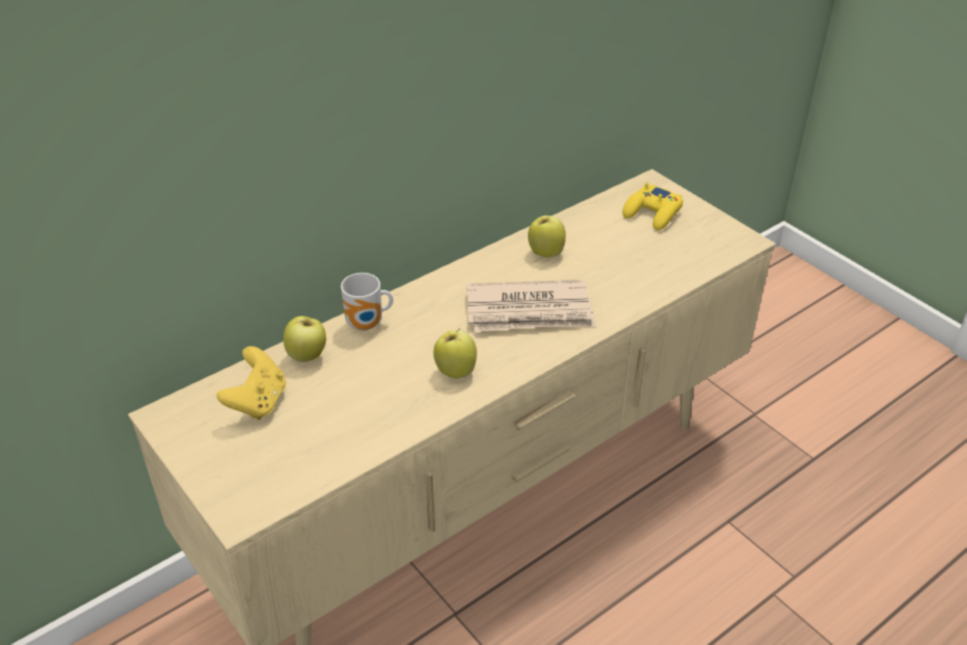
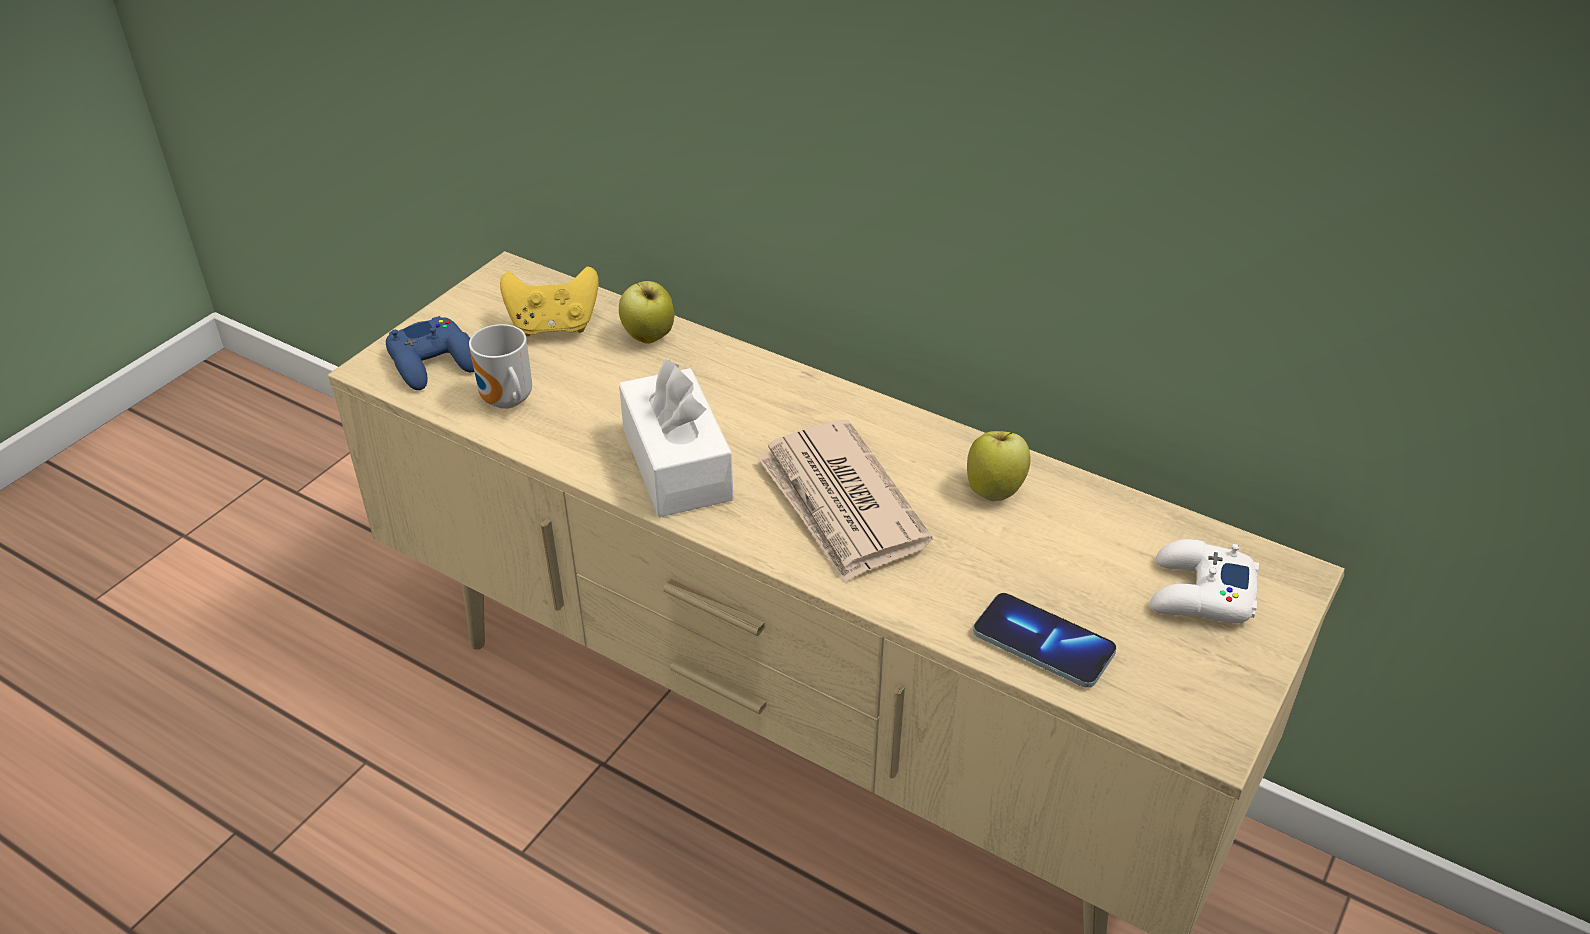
camera: 70 degrees right, 0 degrees up
mug [341,273,393,331] -> mug moved to [469,324,532,409]
apple [434,329,477,379] -> white tissue box [619,359,733,517]
yellow game controller [623,182,683,230] -> white game controller [1150,539,1259,623]
none -> blue game controller [386,316,474,390]
none -> phone [973,593,1116,688]

